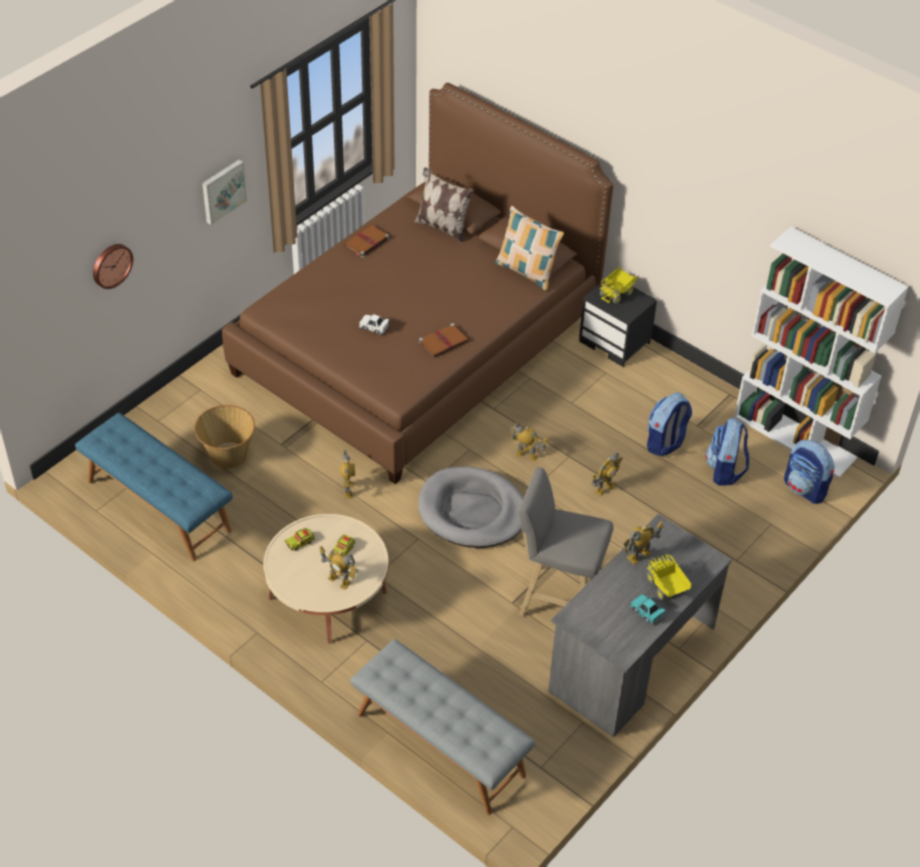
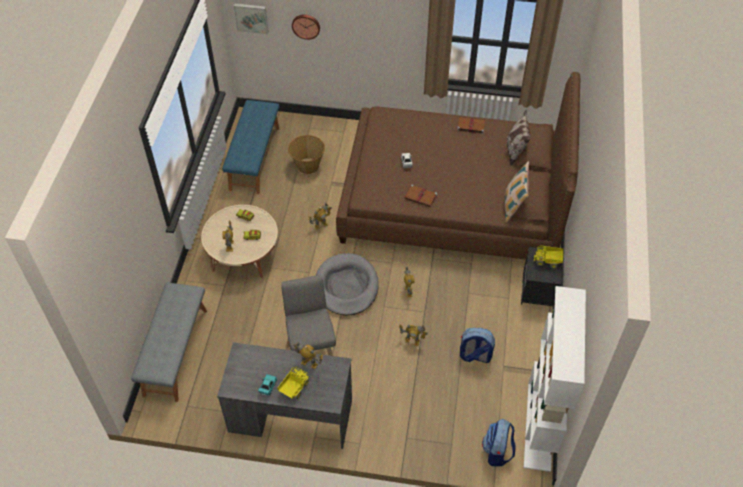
camera: 60 degrees right, 5 degrees up
picture [202,160,247,225] -> picture moved to [234,4,269,34]
backpack [705,418,749,486] -> none

